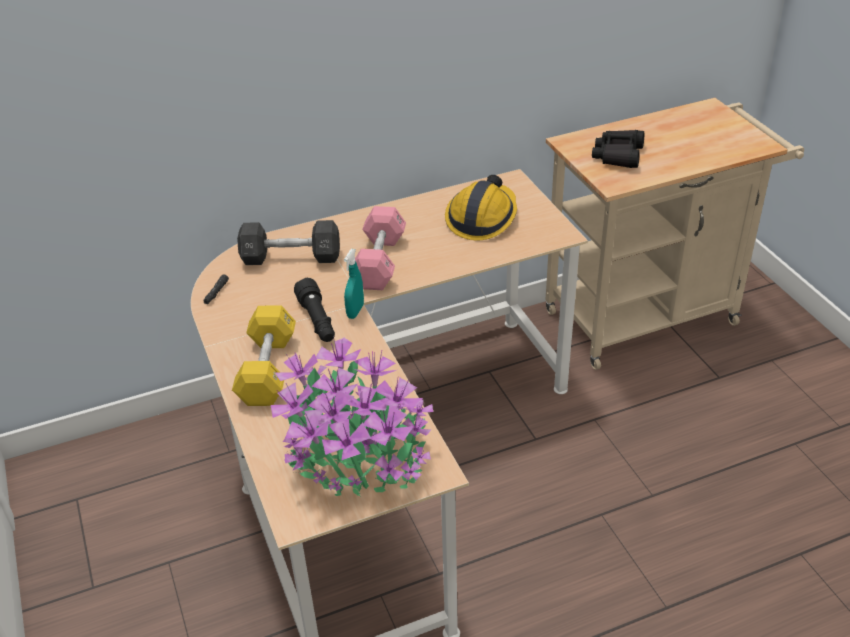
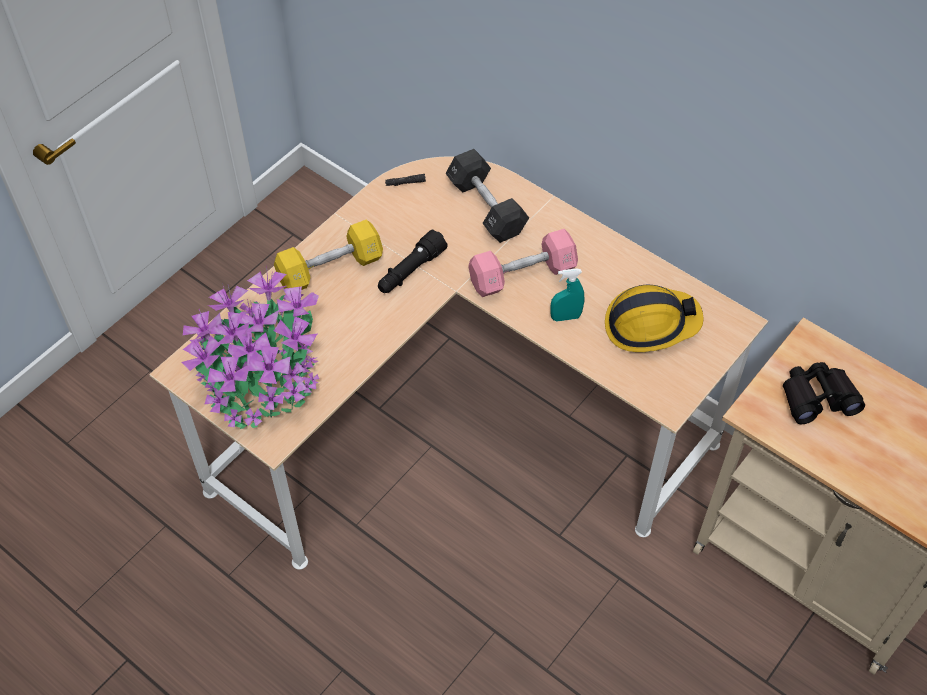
camera: 60 degrees right, 15 degrees up
turquoise spray bottle [344,249,364,319] -> turquoise spray bottle moved to [551,268,584,321]

